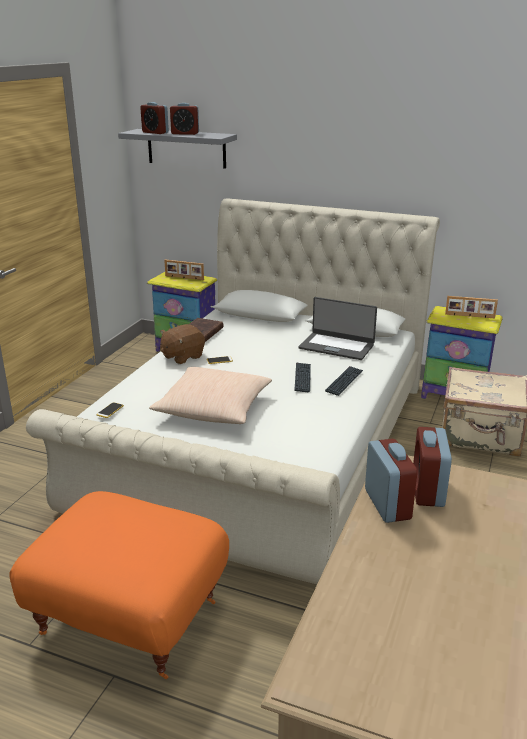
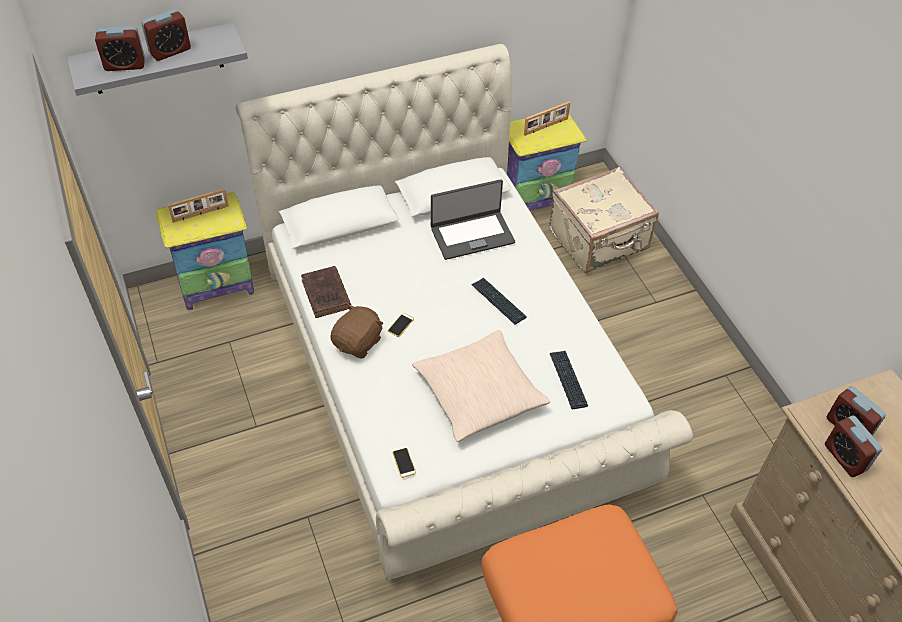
camera: 45 degrees left, 25 degrees up
brown plush toy [160,324,205,364] -> brown plush toy turned 150 degrees counterclockwise [330,304,383,359]
keyboard [325,366,363,396] -> keyboard moved to [550,351,588,409]
alarm clock [365,439,417,523] -> alarm clock turned 150 degrees counterclockwise [825,415,882,477]

